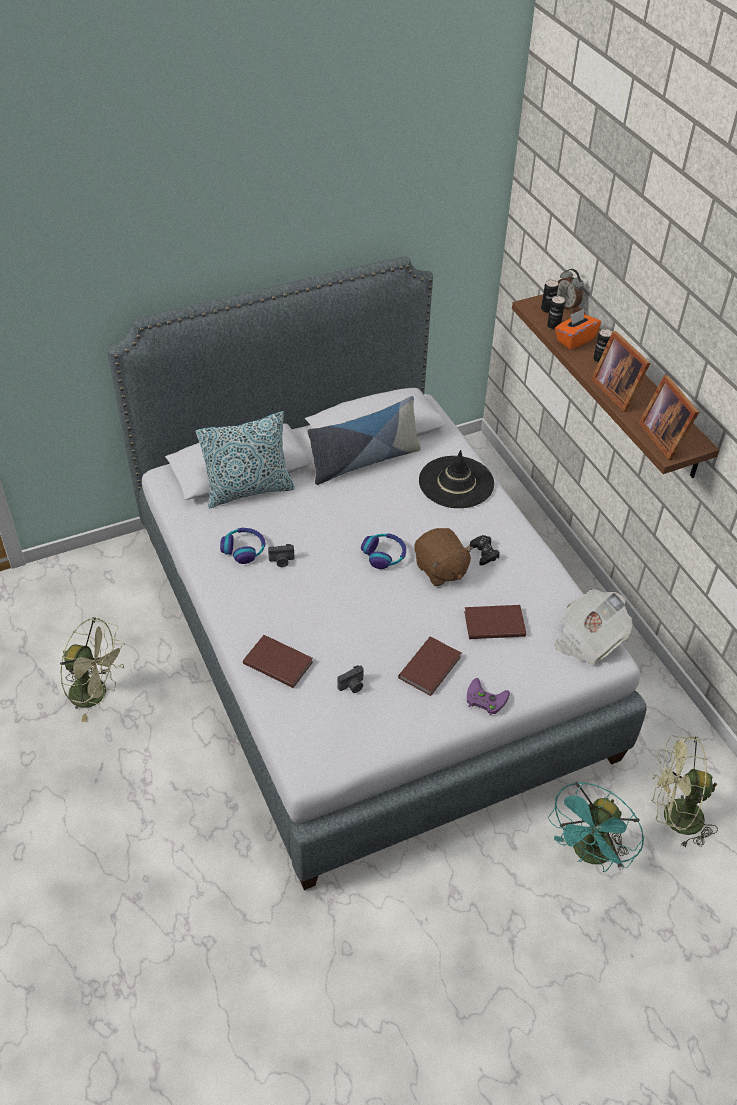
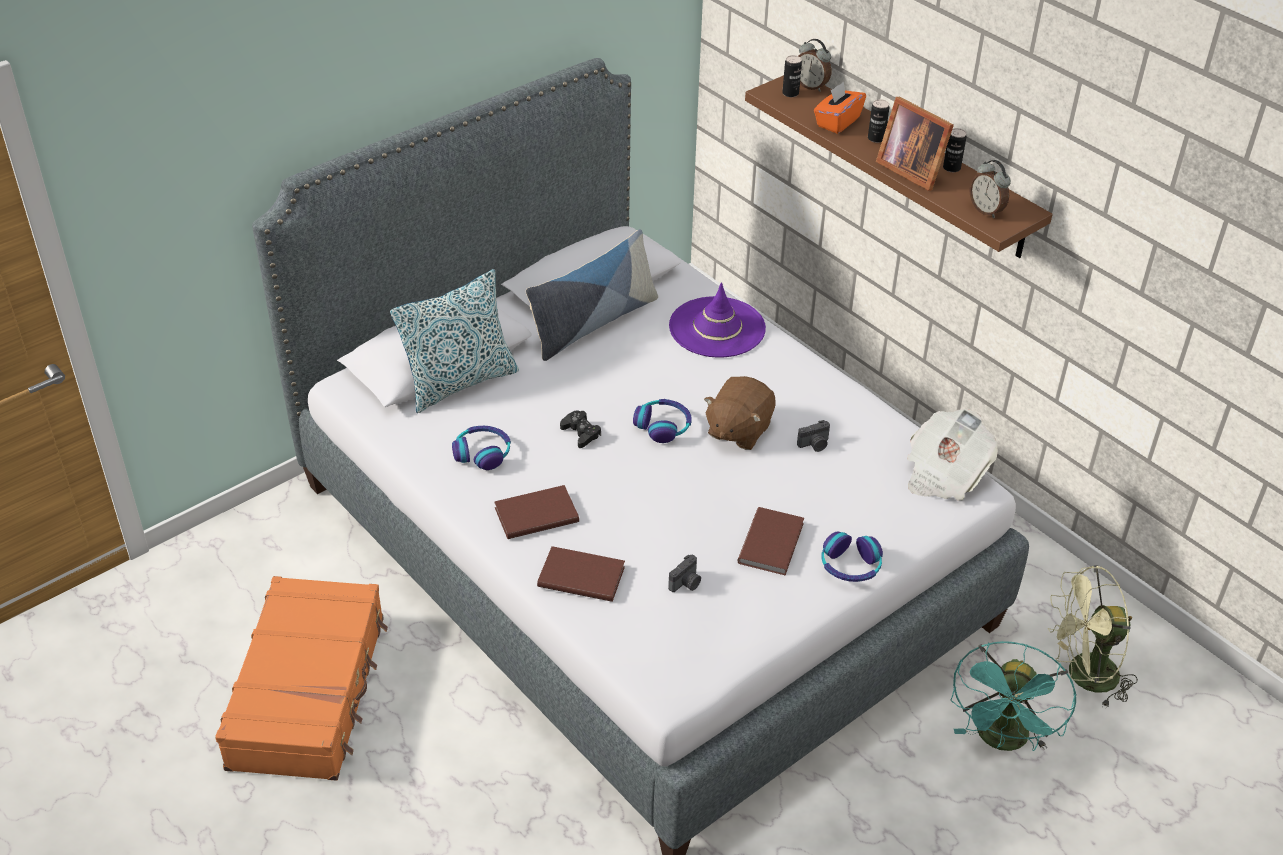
camera: 15 degrees left, 5 degrees down
green fan [60,617,126,722] -> orange suitcase [215,576,388,781]
camera [268,544,295,567] -> camera moved to [797,420,830,452]
brown plush toy [414,528,473,586] -> brown plush toy turned 75 degrees clockwise [704,376,775,450]
black hat [419,450,494,508] -> purple hat [669,282,766,357]
brown book [464,605,526,639] -> brown book moved to [494,485,579,539]
purple game controller [467,678,510,716] -> headphones [821,532,883,582]
black game controller [470,535,500,565] -> black game controller moved to [560,410,601,448]
can [547,296,565,330] -> can moved to [943,128,967,172]
picture frame [639,375,699,460] -> alarm clock [969,160,1011,218]

